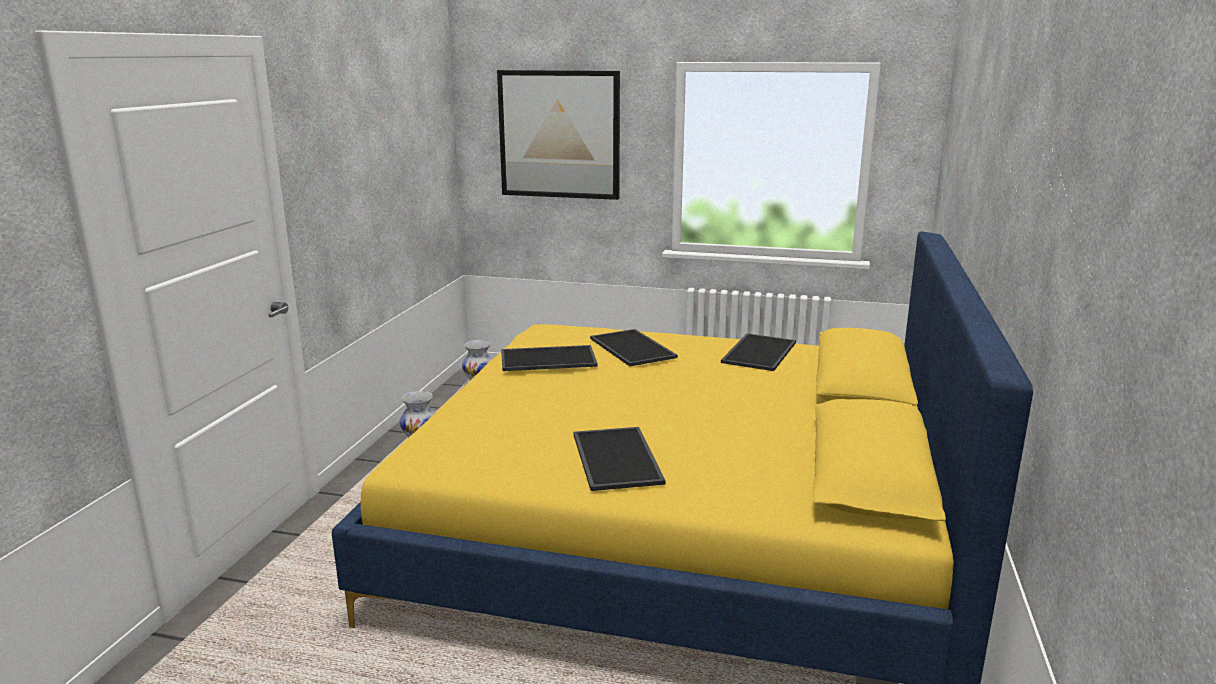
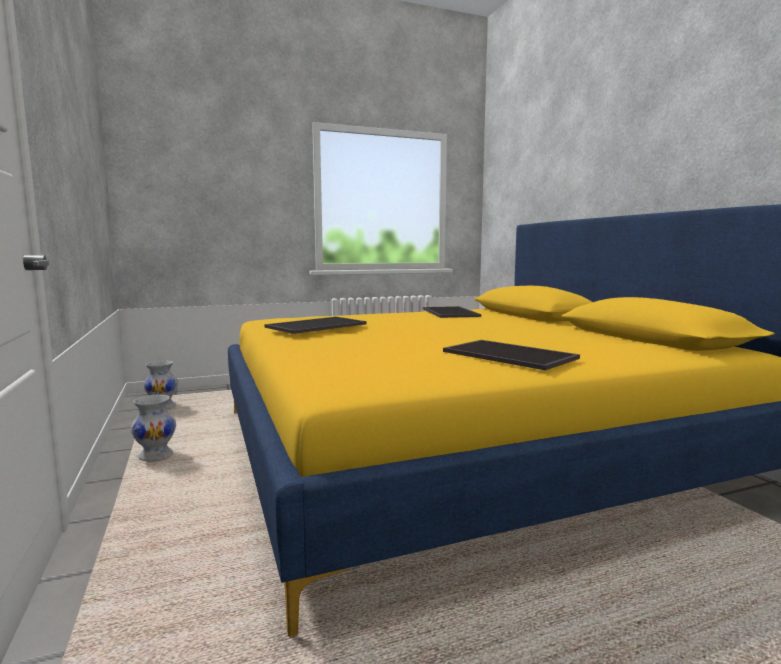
camera: 35 degrees left, 10 degrees down
picture [497,70,620,200] -> none
tray [590,329,678,366] -> none

